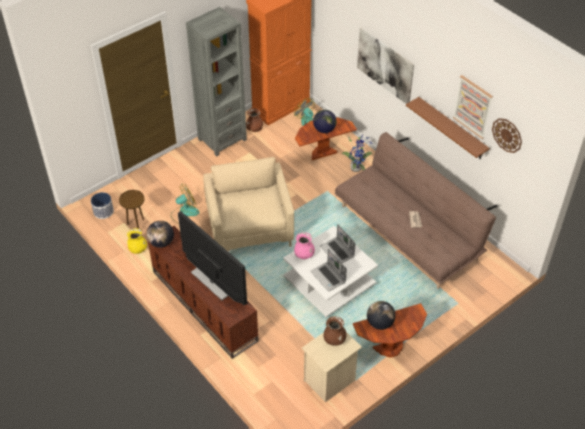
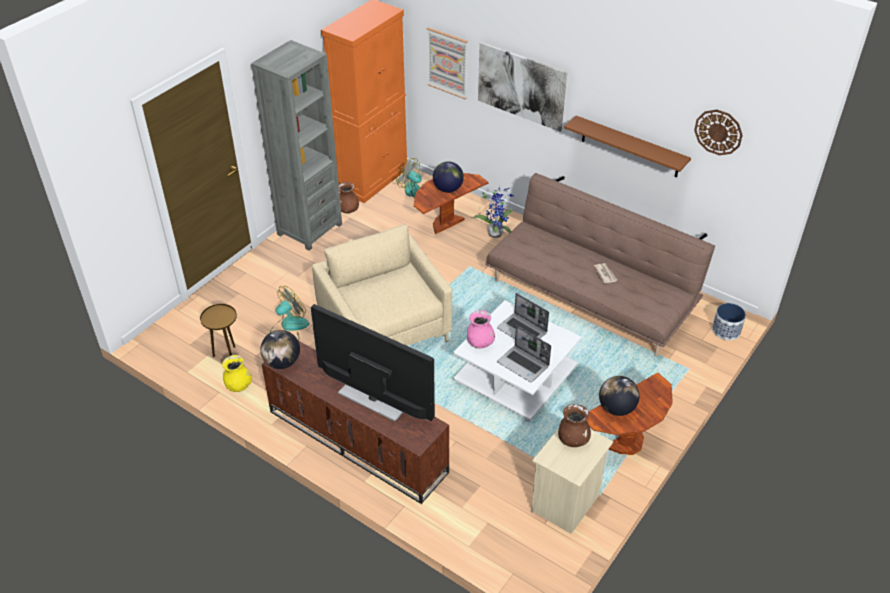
camera: 15 degrees left, 5 degrees down
planter [91,192,114,219] -> planter moved to [712,303,746,340]
picture [453,75,493,139] -> picture moved to [427,27,468,99]

